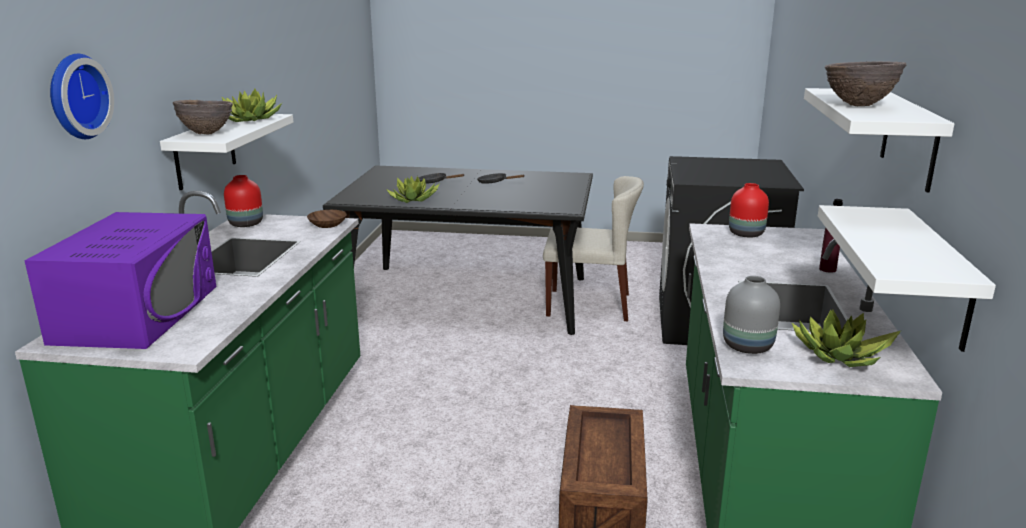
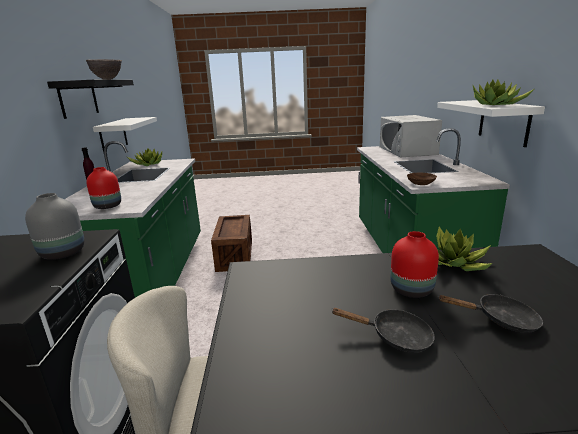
camera: 170 degrees right, 0 degrees up
purple microwave [25,212,216,349] -> white microwave [380,115,442,157]
wall clock [50,54,114,139] -> none
brown bowl [173,100,233,135] -> none
red vase [224,175,263,227] -> red vase moved to [390,231,439,298]
grey vase [723,276,780,354] -> grey vase moved to [25,193,84,260]
white shelf [804,88,955,193] -> black shelf [47,80,134,119]

